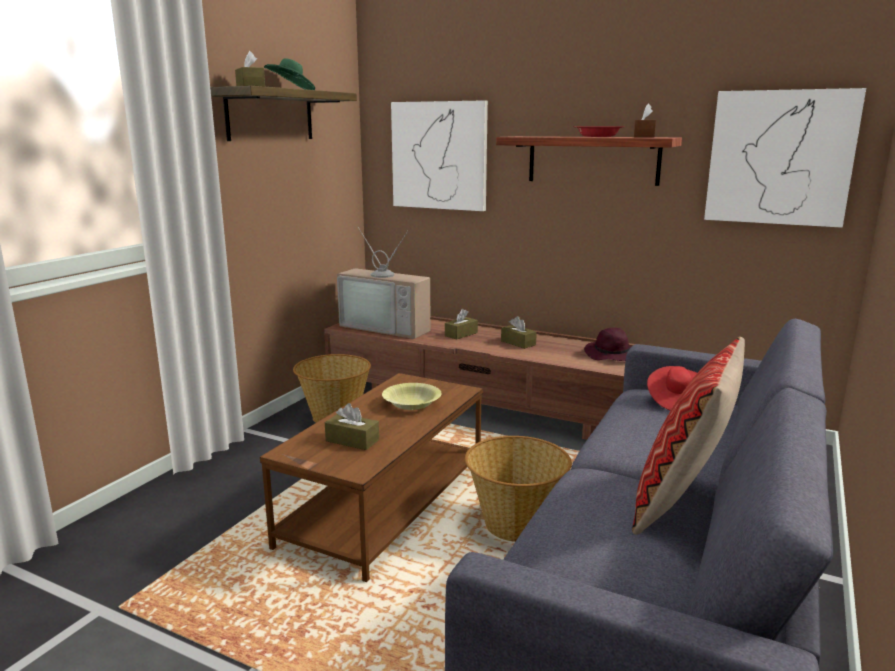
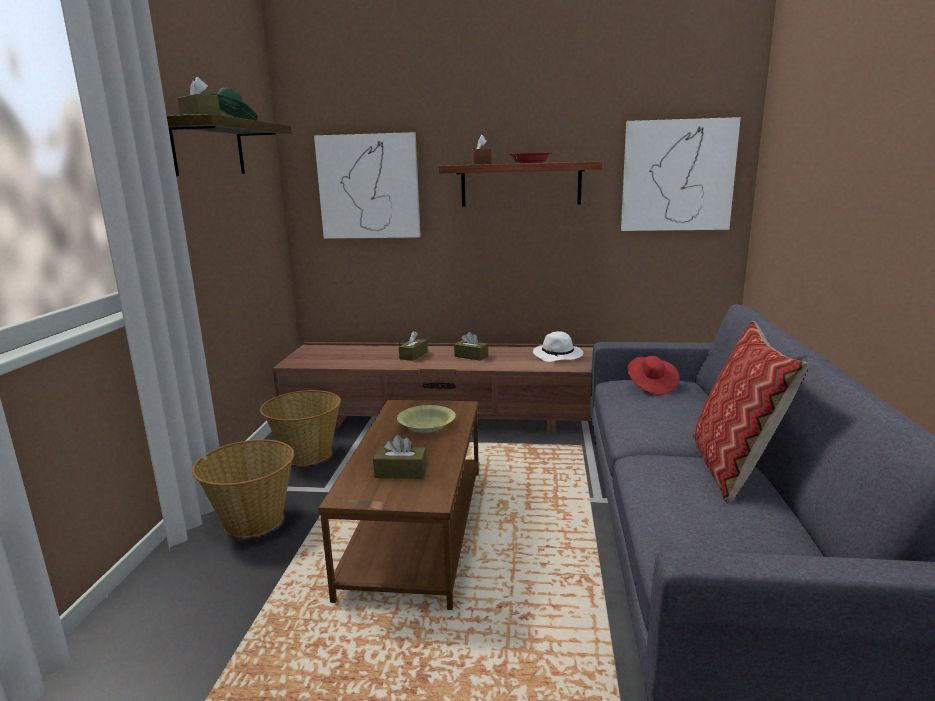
camera: 20 degrees left, 0 degrees up
television [337,227,431,339] -> none
basket [465,436,572,542] -> basket moved to [192,439,294,537]
purple hat [584,327,632,361] -> white hat [533,331,583,362]
brown tissue box [634,103,656,138] -> brown tissue box moved to [470,135,491,164]

